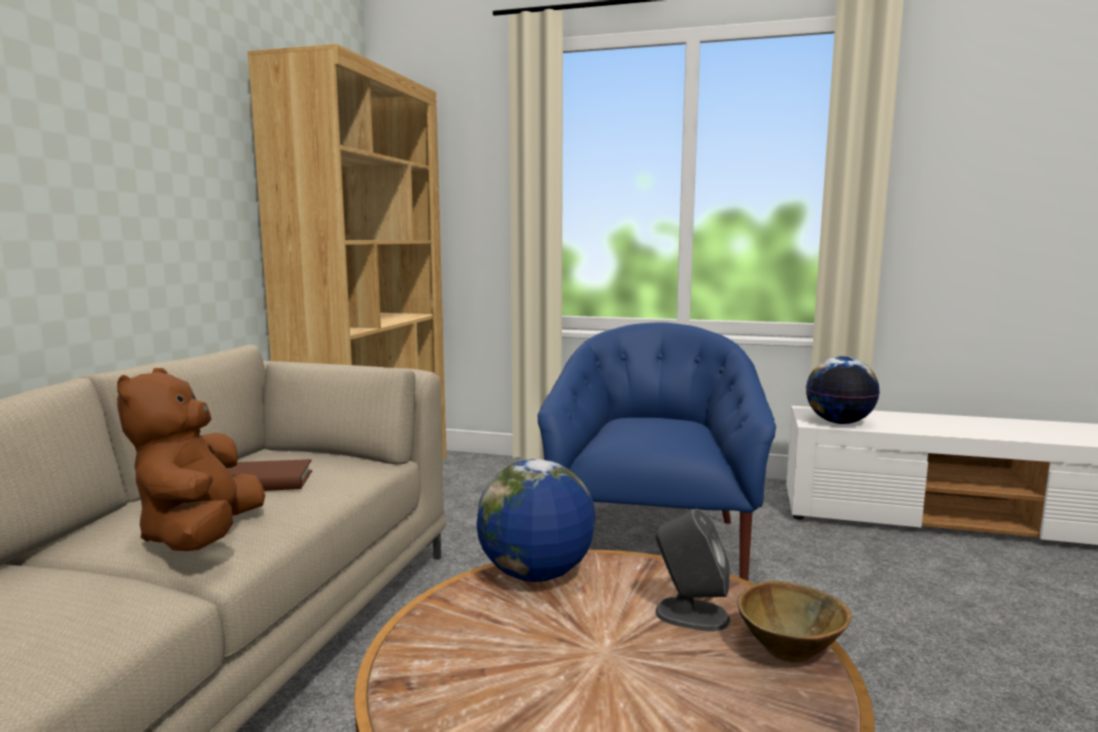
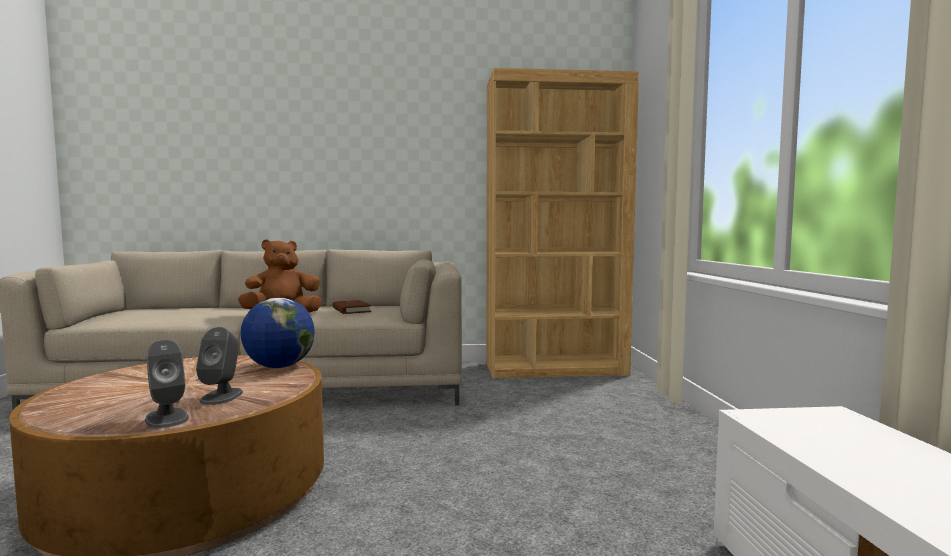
camera: 70 degrees right, 5 degrees down
blue armchair [537,322,776,581] -> none
brown bowl [737,581,852,662] -> grey speaker [145,340,189,428]
globe [806,356,880,424] -> none

